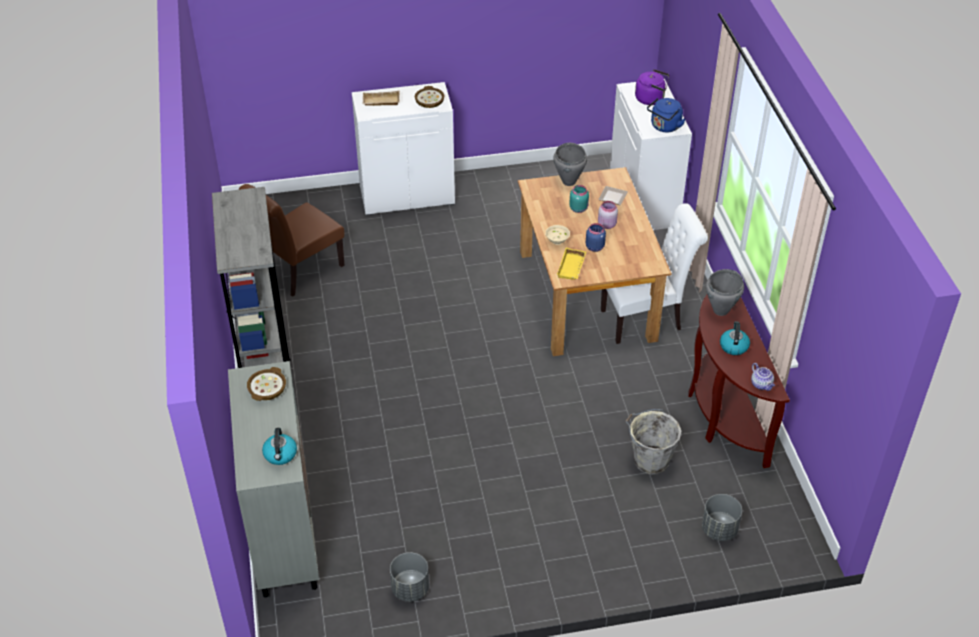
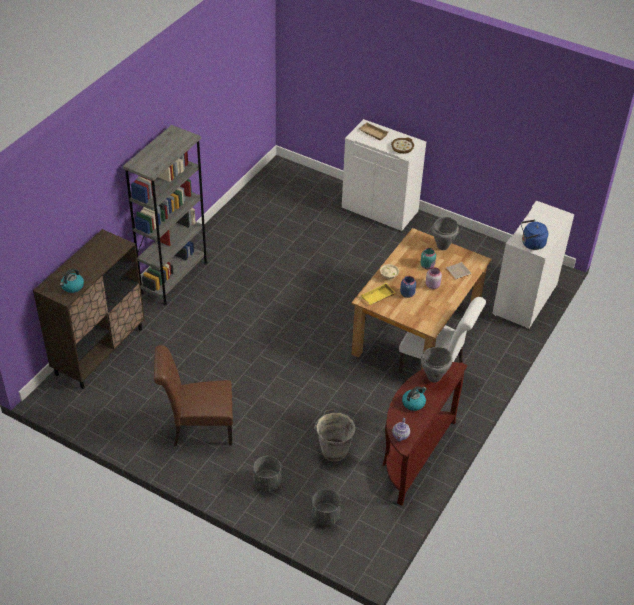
camera: 40 degrees right, 0 degrees up
grey cabinet [228,361,319,598] -> brown cabinet [33,229,145,389]
brown chair [238,184,345,297] -> brown chair moved to [154,345,233,446]
bowl [247,367,286,401] -> none
grey planter [390,552,429,602] -> grey planter moved to [253,456,281,492]
purple kettle [635,69,670,105] -> none

